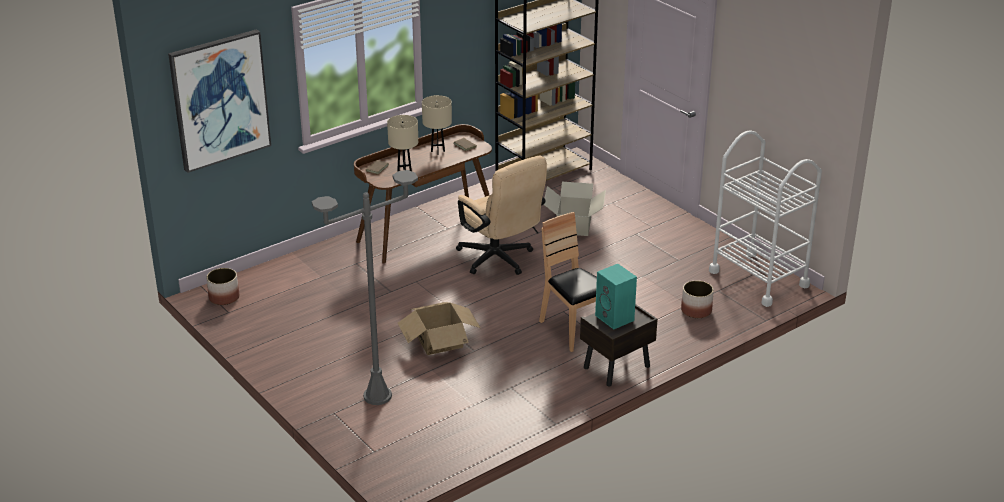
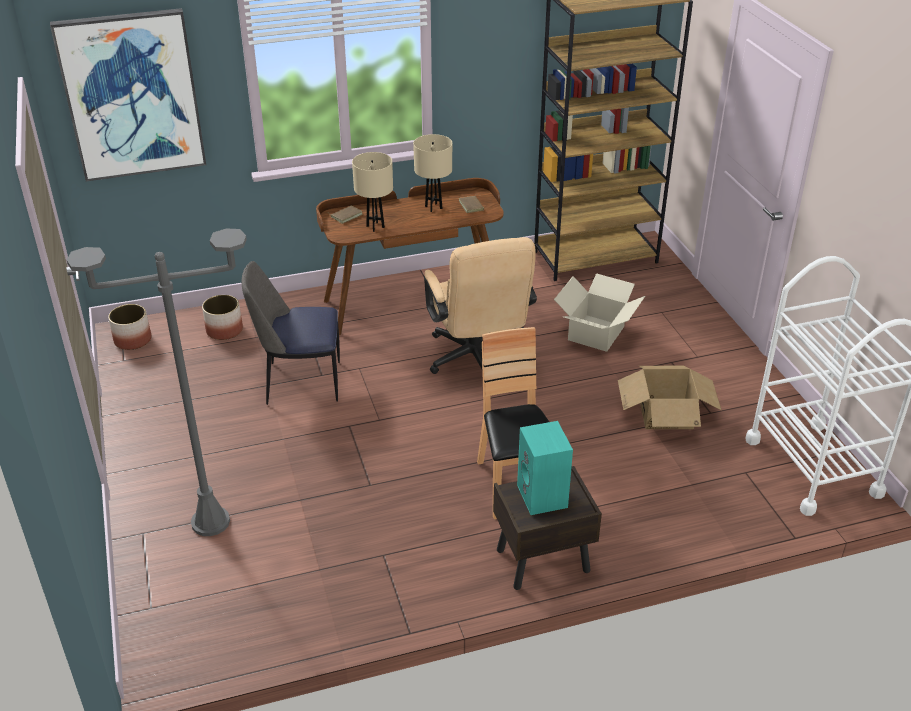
camera: 20 degrees right, 5 degrees up
cardboard box [398,302,481,355] -> cardboard box moved to [618,366,721,429]
planter [681,280,714,318] -> planter moved to [202,295,243,340]
none -> chair [242,261,340,405]

